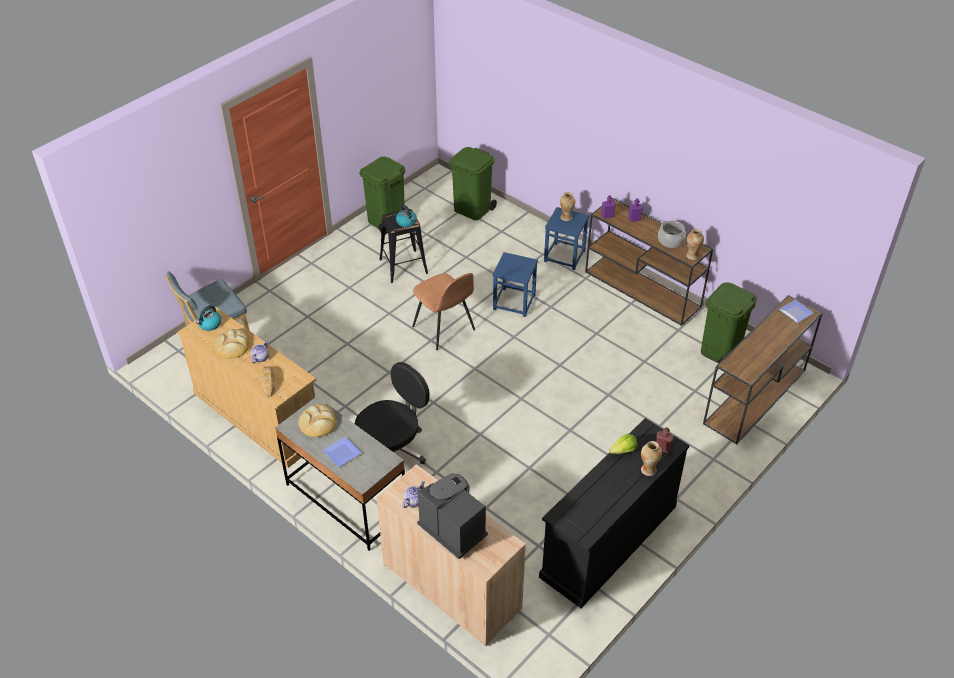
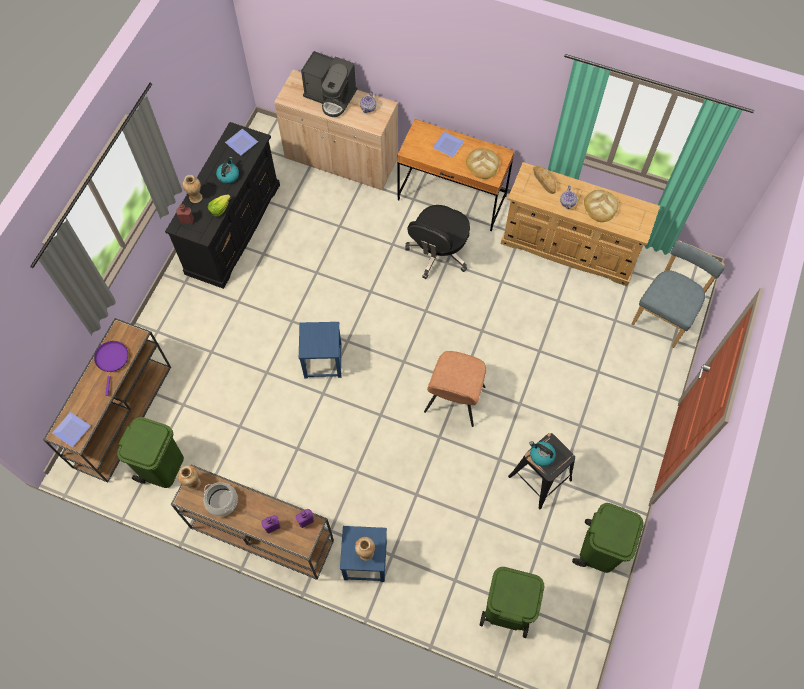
camera: 160 degrees right, 20 degrees up
kettle [196,305,222,331] -> kettle moved to [216,157,239,184]
grey desk [275,396,405,551] -> brown desk [397,119,515,231]
brown chair [412,273,475,350] -> brown chair turned 105 degrees counterclockwise [424,351,486,427]
blue stool [493,252,538,317] -> blue stool moved to [299,322,342,378]
none -> purple frying pan [94,341,128,396]
none -> plate [225,129,258,156]

